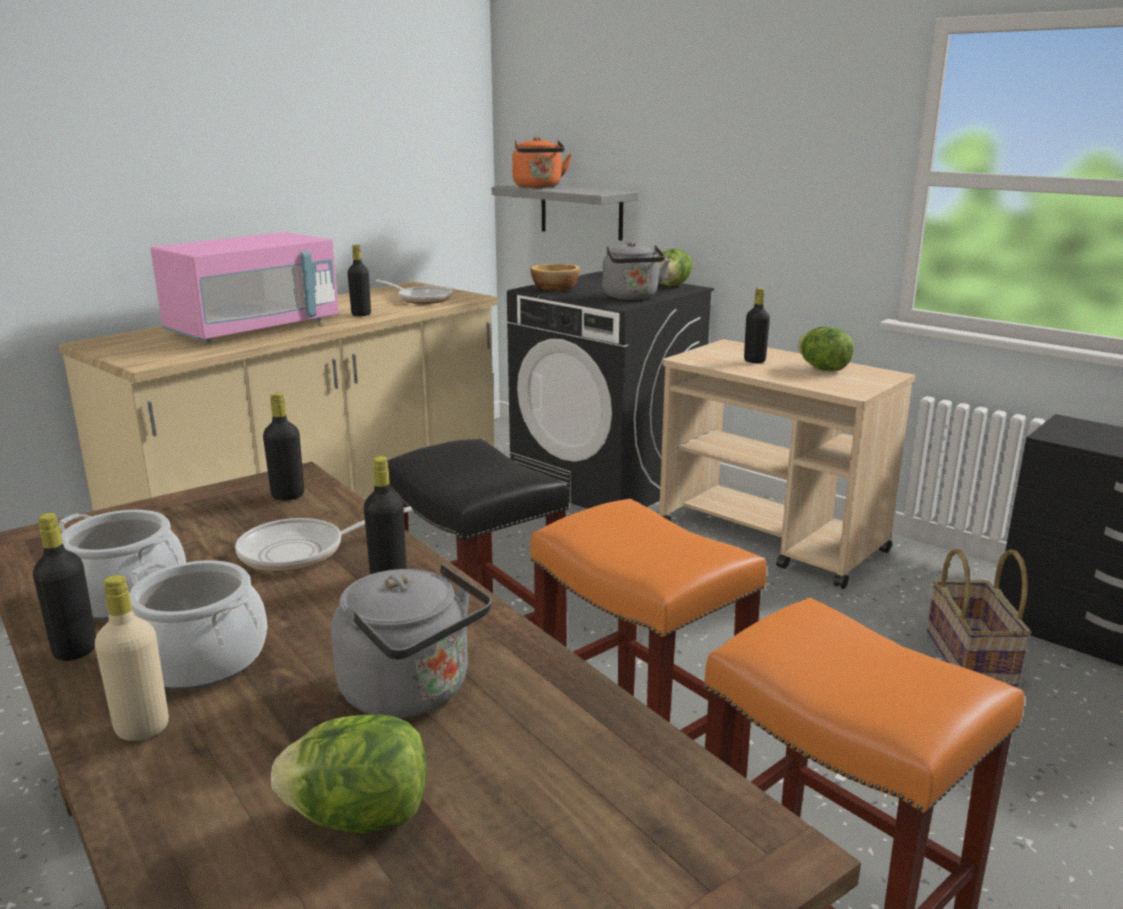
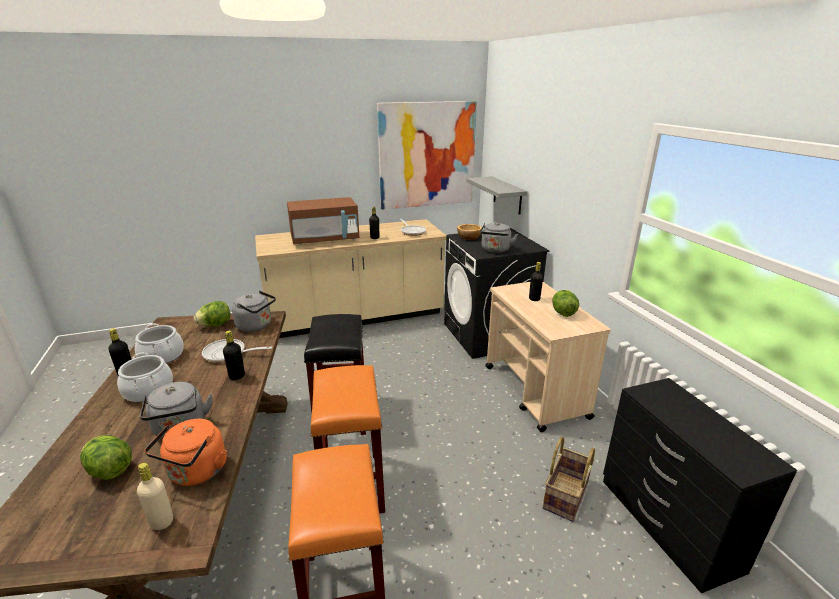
camera: 30 degrees right, 5 degrees up
beige bottle [95,575,169,741] -> beige bottle moved to [137,463,173,530]
pink microwave [151,232,339,343] -> brown microwave [287,197,359,245]
black bottle [263,393,304,500] -> grey kettle [232,291,276,332]
orange kettle [512,137,572,188] -> orange kettle moved to [144,419,227,486]
lettuce [657,248,693,286] -> lettuce moved to [194,301,230,327]
none -> picture [377,101,477,210]

